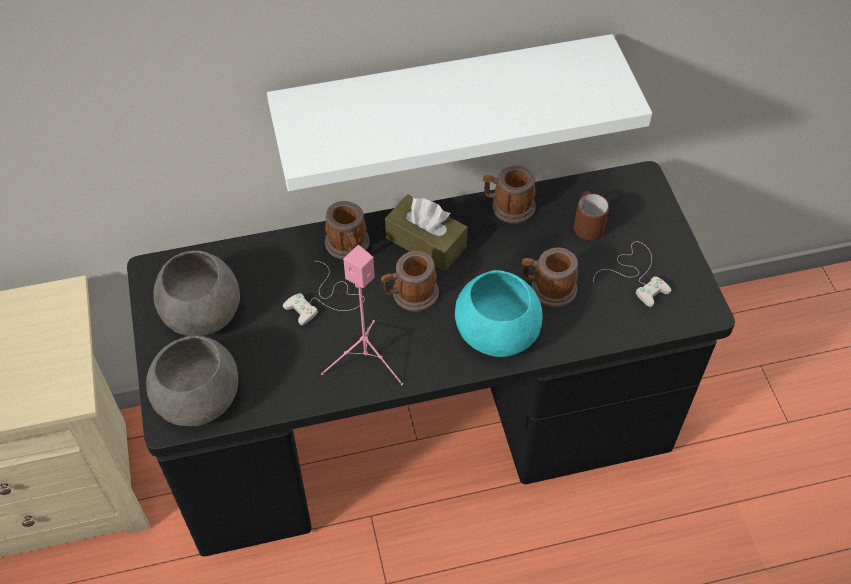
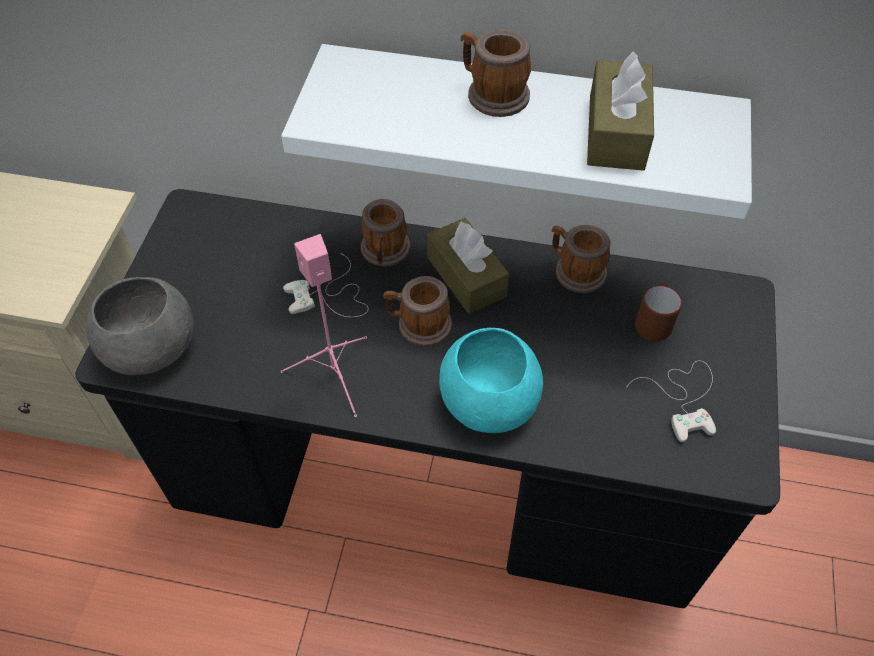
camera: 25 degrees right, 0 degrees up
grey bowl [153,251,240,336] -> none
mug [522,248,578,308] -> mug moved to [461,30,531,117]
none -> brown tissue box [587,51,654,171]

